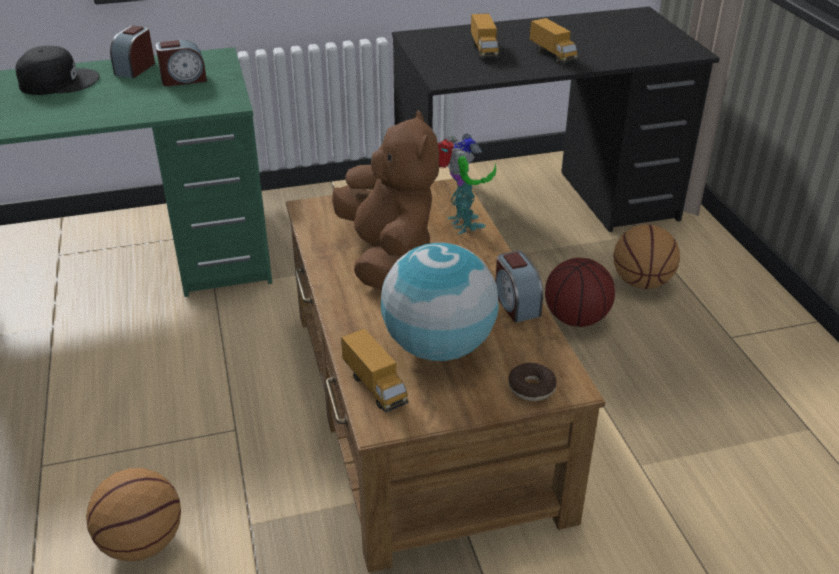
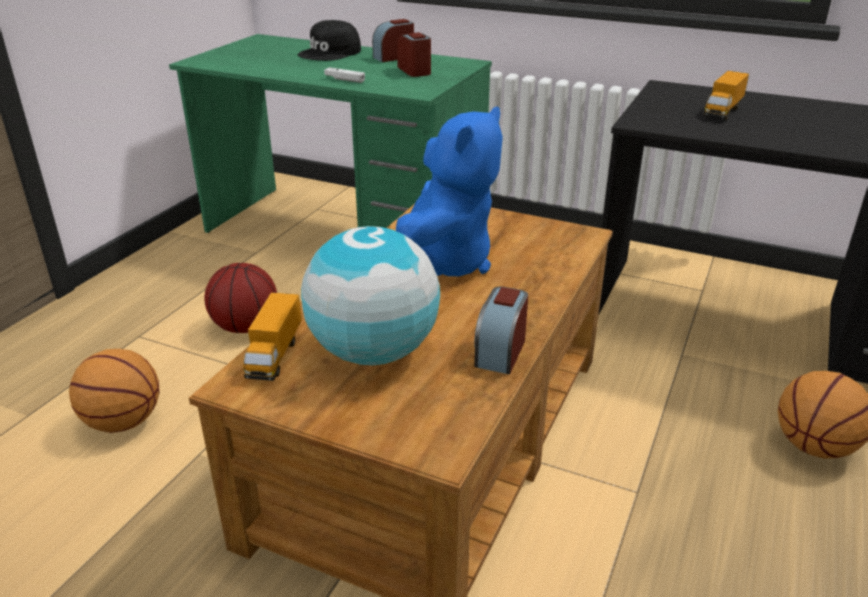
camera: 40 degrees right, 5 degrees down
black cap [15,46,100,95] -> black cap turned 105 degrees clockwise [298,20,361,61]
alarm clock [156,40,207,86] -> alarm clock turned 135 degrees counterclockwise [397,32,431,77]
brown plush toy [332,110,439,290] -> blue plush toy [396,106,503,276]
toy robot [438,133,496,234] -> none
donut [508,363,556,401] -> none
toy truck [529,18,578,64] -> none
basketball [545,258,615,327] -> basketball moved to [204,263,277,333]
none -> white game controller [324,67,365,83]

